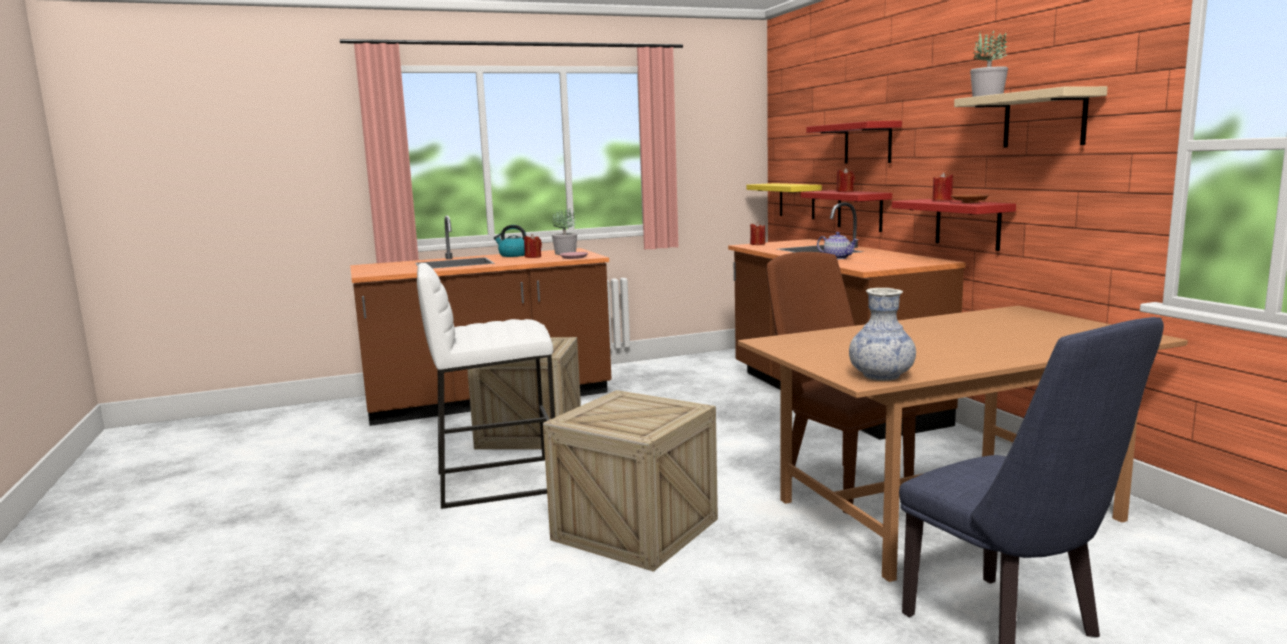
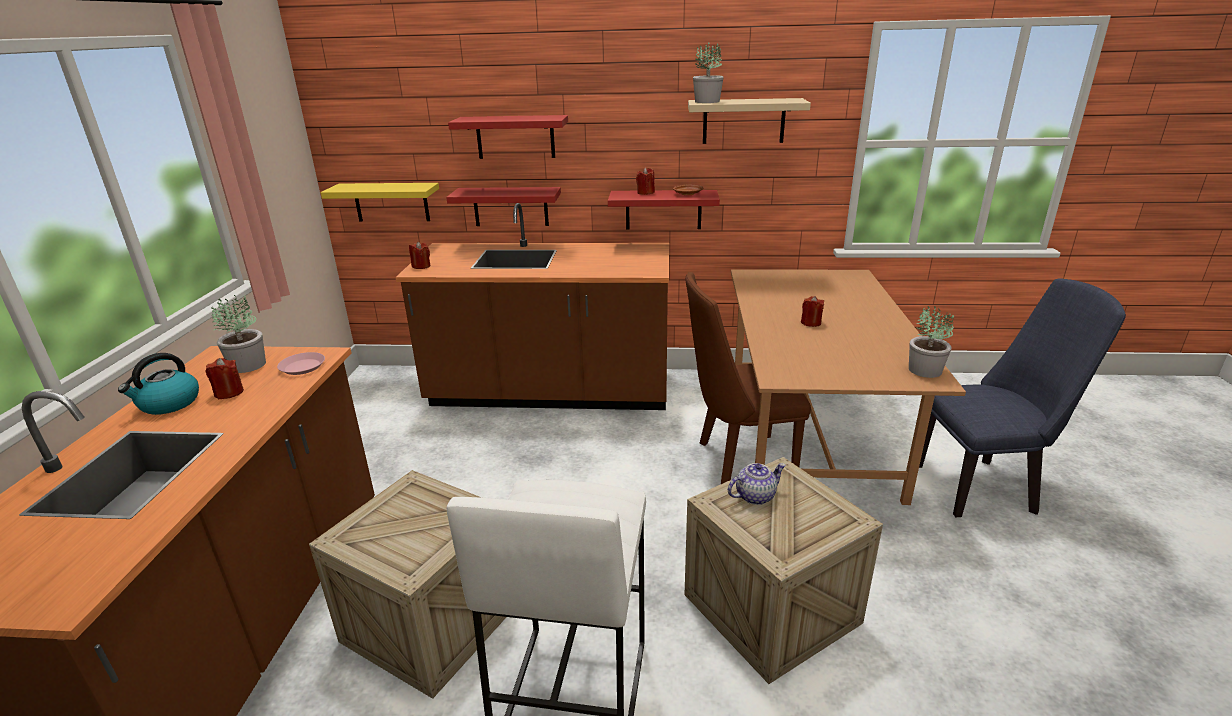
camera: 65 degrees left, 15 degrees up
teapot [817,232,858,259] -> teapot moved to [728,463,786,505]
red candle [837,168,855,192] -> red candle moved to [801,296,824,327]
vase [849,288,916,381] -> potted plant [909,306,954,378]

